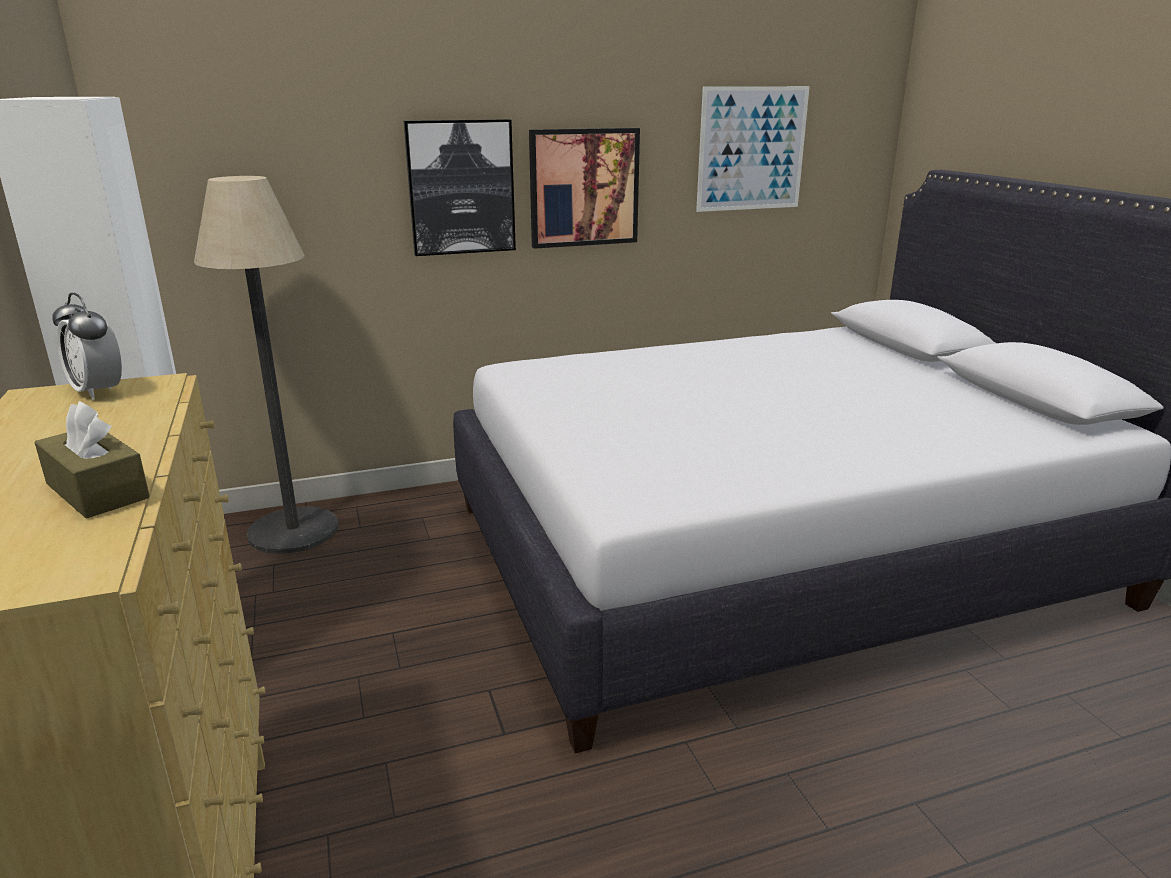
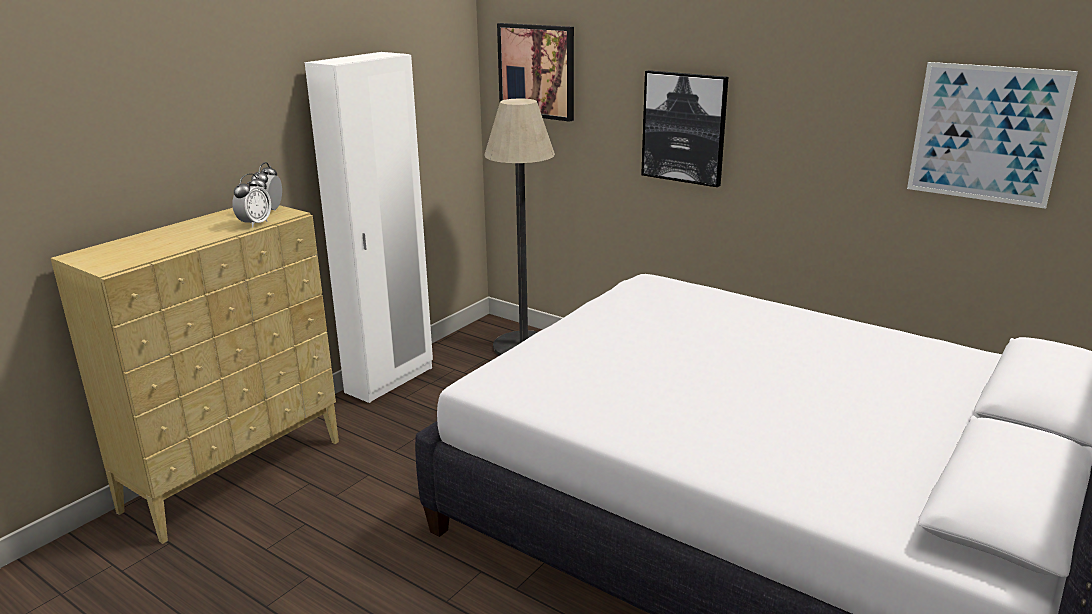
camera: 55 degrees right, 0 degrees up
brown tissue box [34,401,150,518] -> none
picture [529,128,640,249] -> picture moved to [497,23,574,122]
none -> alarm clock [232,173,271,228]

